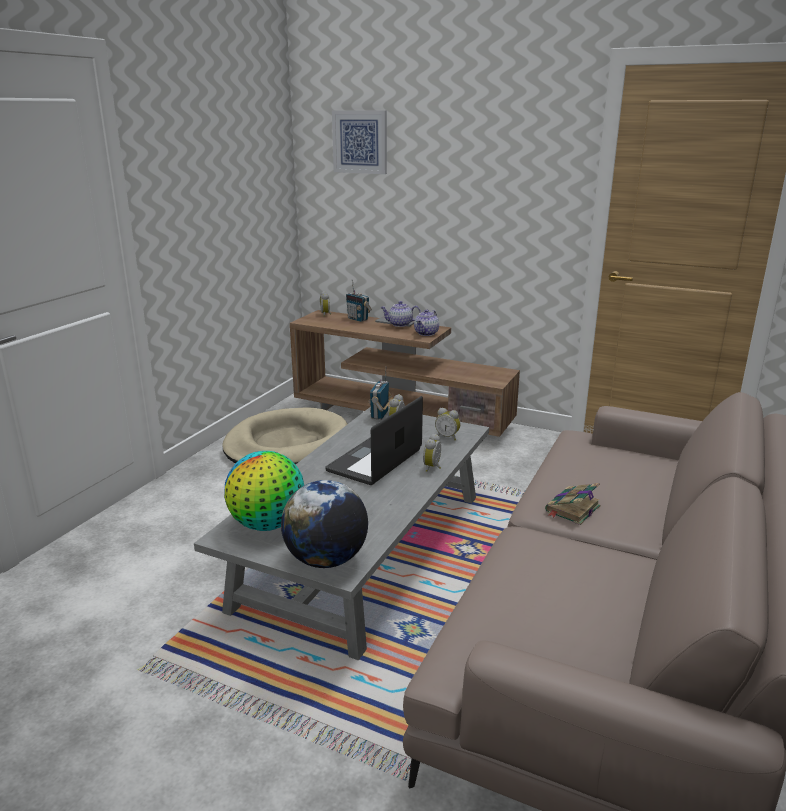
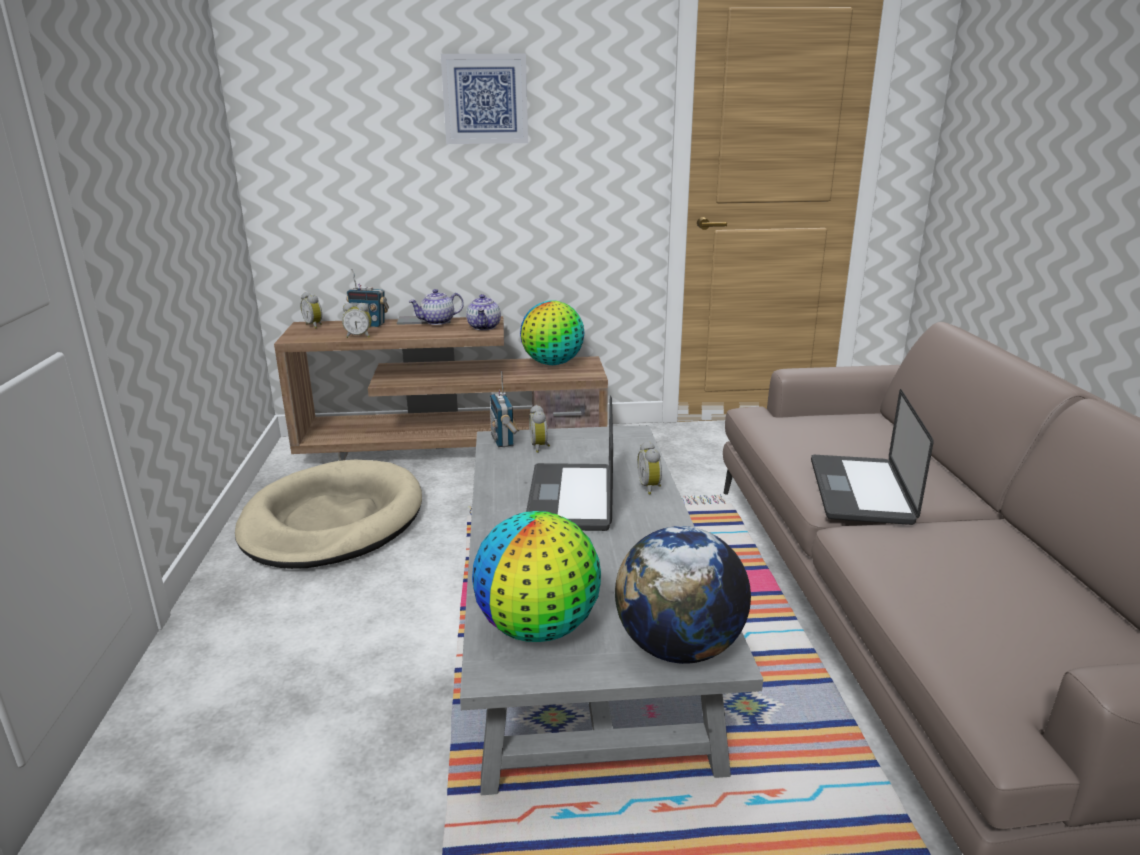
camera: 30 degrees left, 0 degrees up
picture [332,110,387,174] -> picture moved to [441,54,528,144]
alarm clock [435,408,460,440] -> alarm clock moved to [342,303,371,338]
book [545,483,600,525] -> laptop [811,389,934,525]
none -> globe [520,300,585,365]

